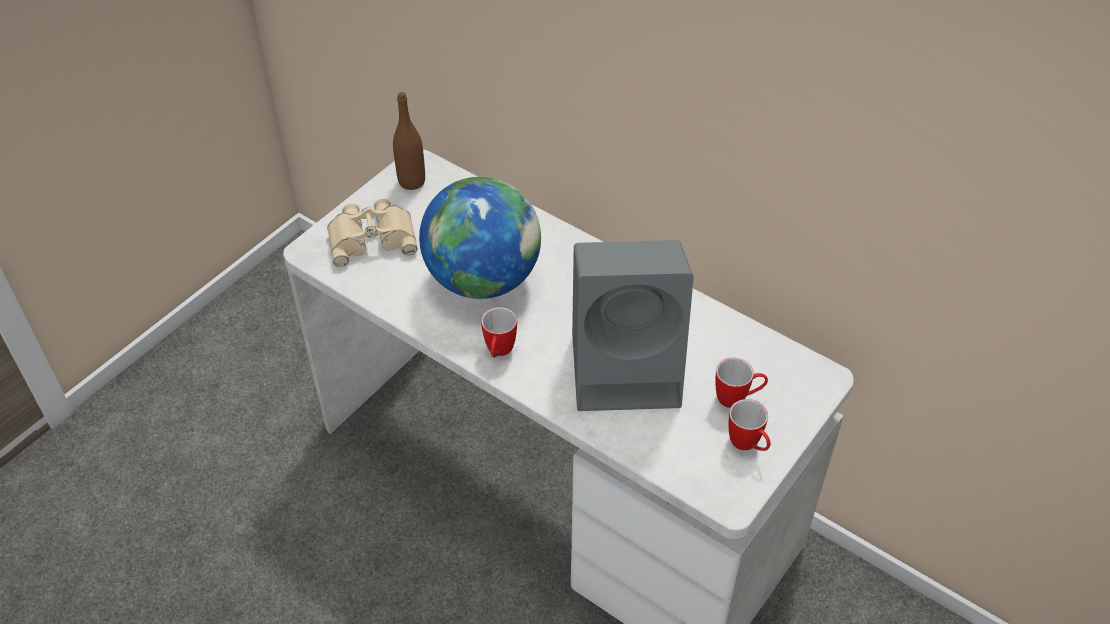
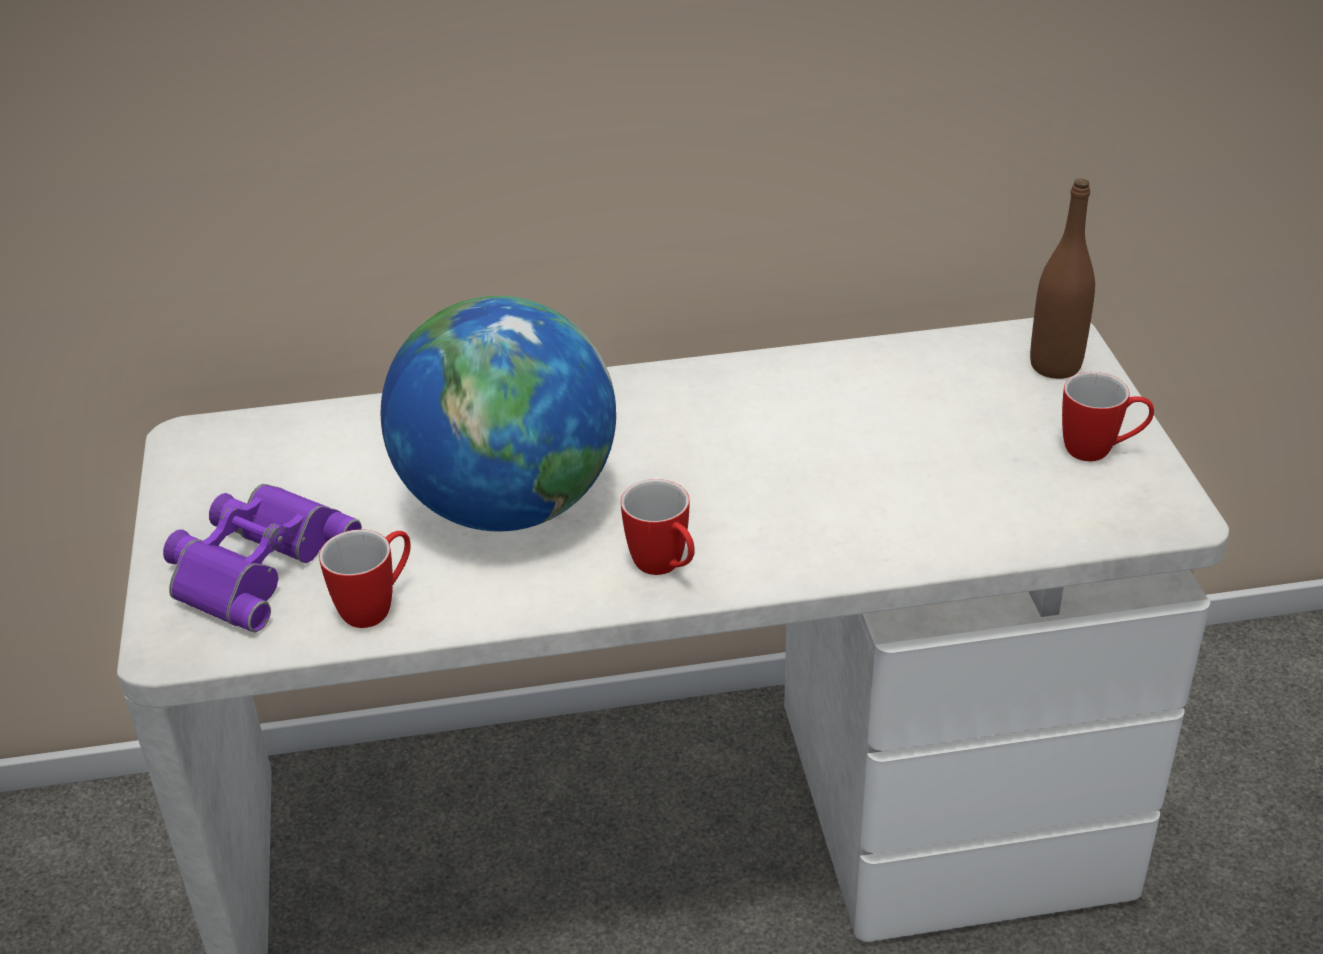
camera: 45 degrees left, 10 degrees down
beige binoculars [327,199,418,267] -> purple binoculars [163,484,362,632]
brown bottle [393,92,425,190] -> brown bottle moved to [1030,178,1095,379]
grey speaker [572,240,694,411] -> none
mug [716,358,768,408] -> mug moved to [319,529,411,628]

